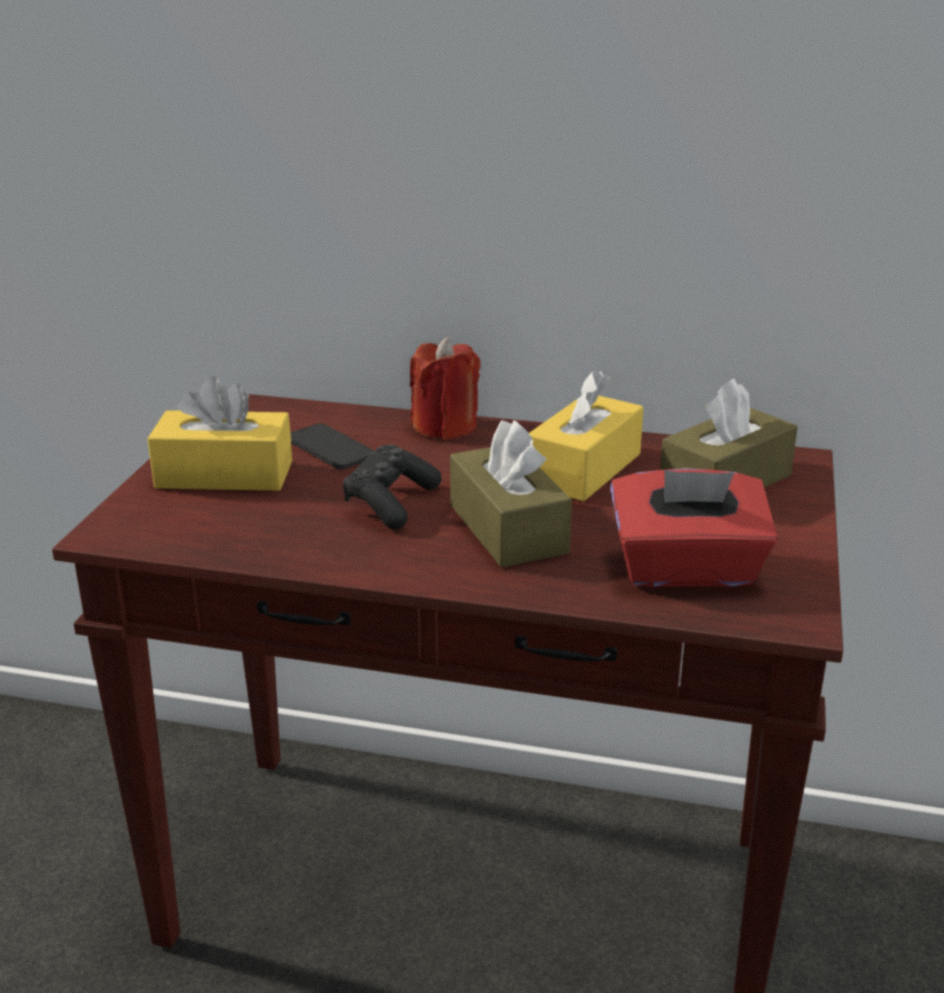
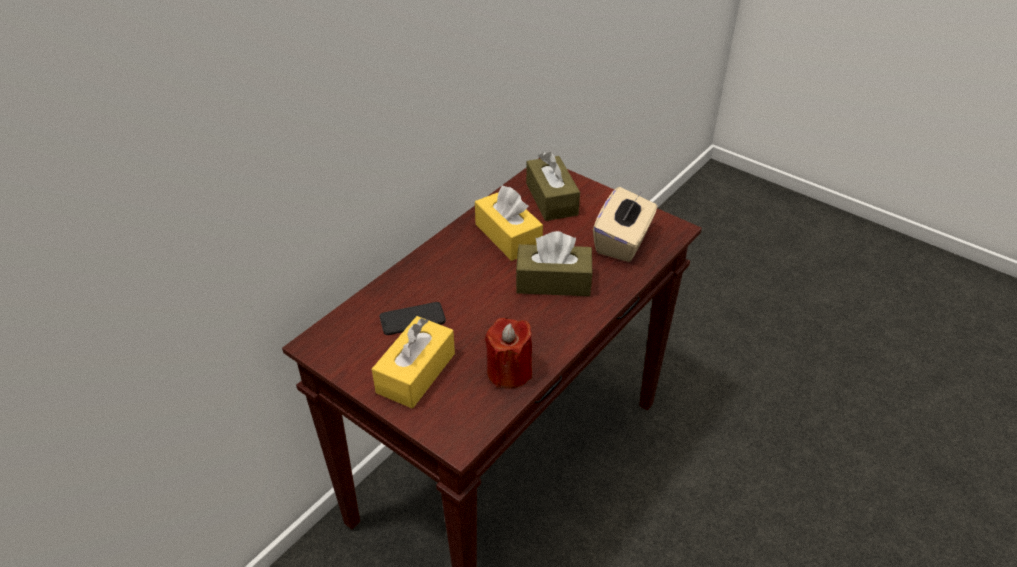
camera: 65 degrees left, 15 degrees up
black game controller [343,444,441,530] -> none
red candle [410,337,481,440] -> red candle moved to [485,318,532,389]
red tissue box [610,468,777,587] -> beige tissue box [593,187,657,262]

